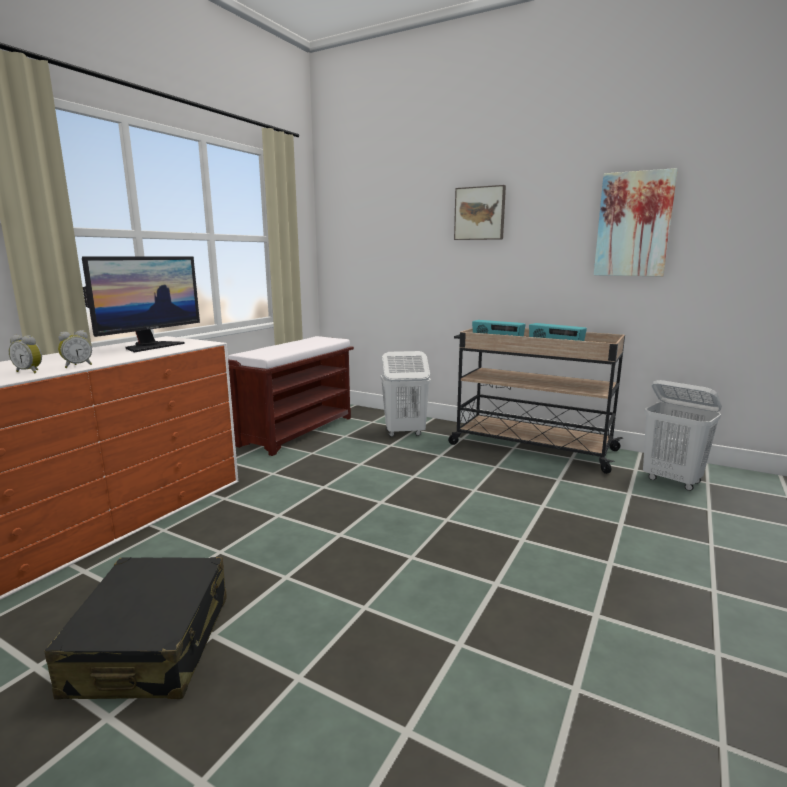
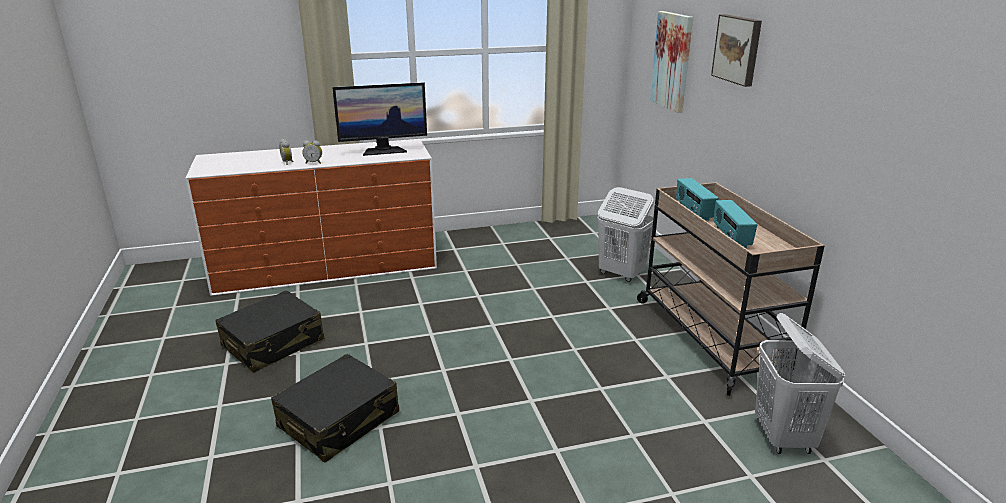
camera: 45 degrees right, 10 degrees up
brown bench [228,336,354,456] -> none
picture [594,168,678,277] -> picture moved to [650,11,693,113]
none -> black suitcase [271,354,399,463]

